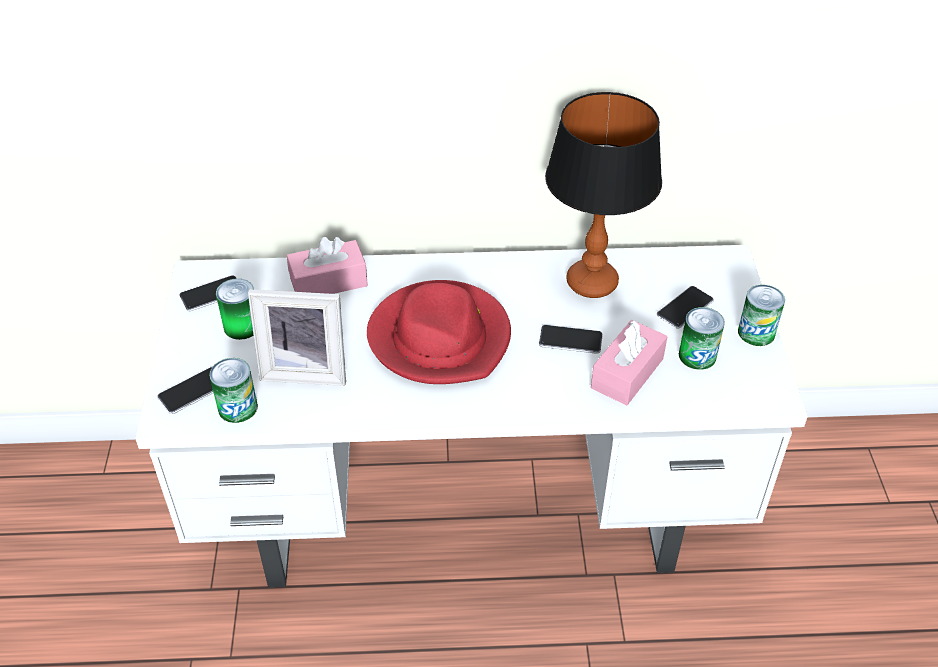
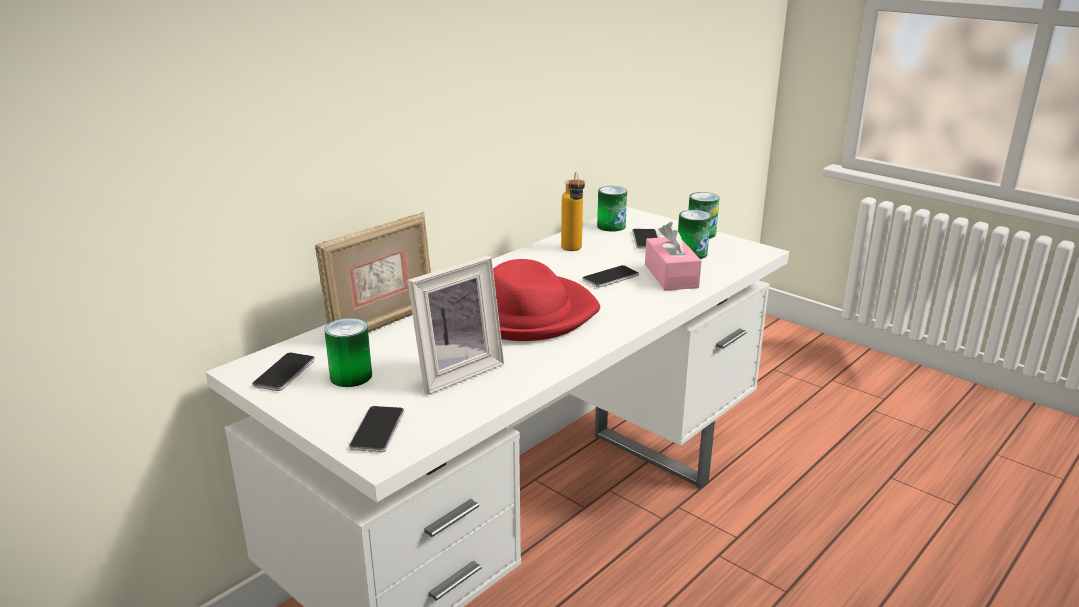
camera: 45 degrees left, 20 degrees down
can [209,358,258,423] -> can moved to [597,186,627,232]
pink tissue box [287,237,368,294] -> picture frame [315,212,431,332]
table lamp [545,92,662,298] -> bottle [561,172,585,251]

